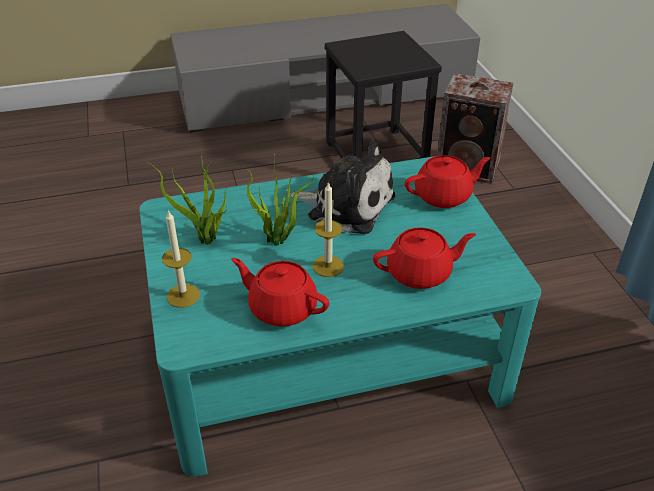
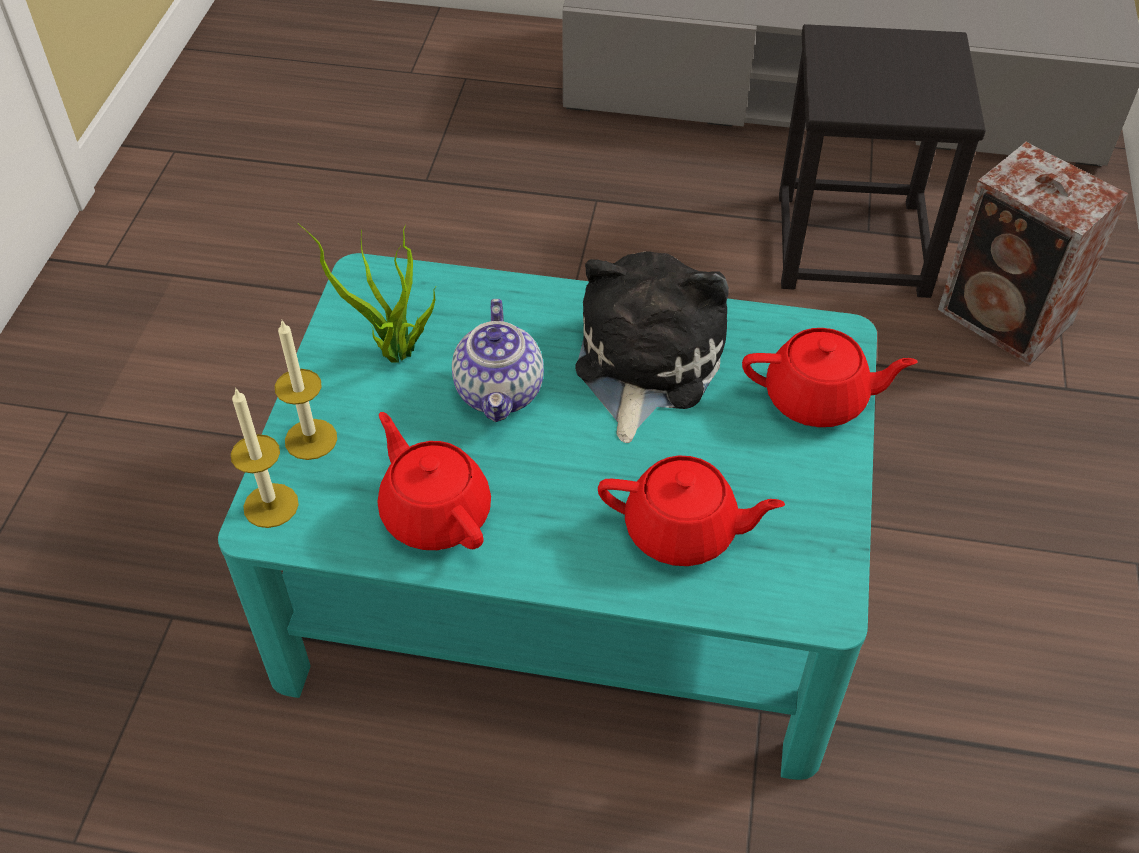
camera: 25 degrees right, 10 degrees up
potted plant [247,157,314,246] -> teapot [452,299,544,422]
plush toy [290,140,395,234] -> plush toy turned 120 degrees counterclockwise [575,251,729,443]
candle [313,181,344,277] -> candle moved to [231,387,299,528]

